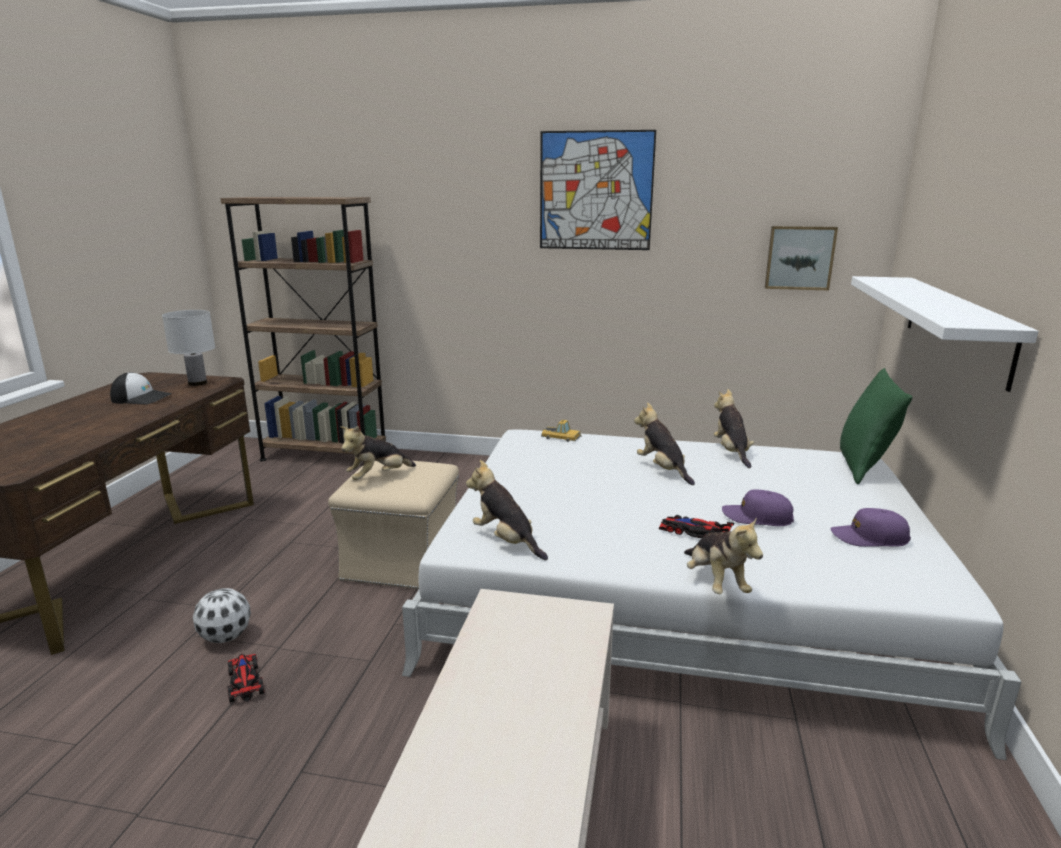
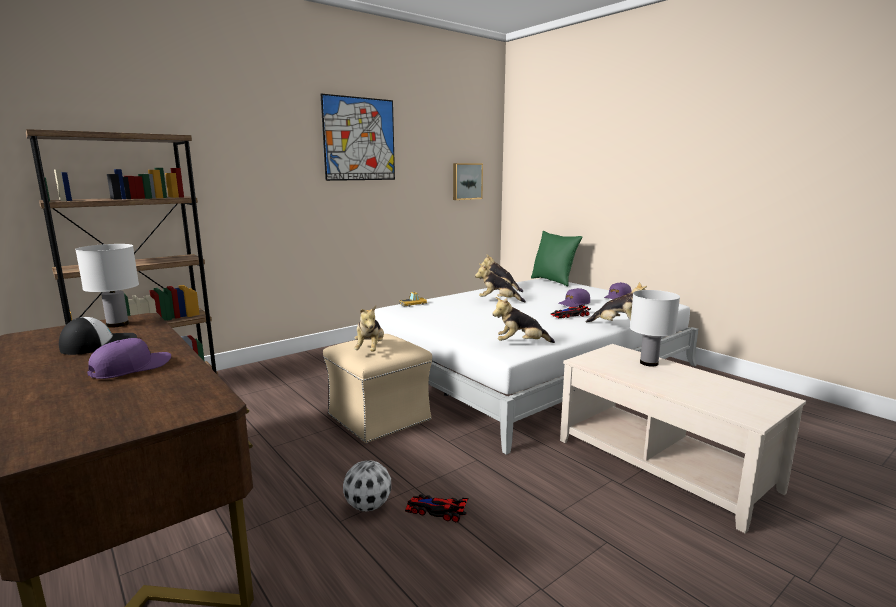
camera: 50 degrees left, 5 degrees down
white shelf [851,276,1038,392] -> none
none -> purple cap [87,338,171,379]
none -> white table lamp [630,290,680,367]

